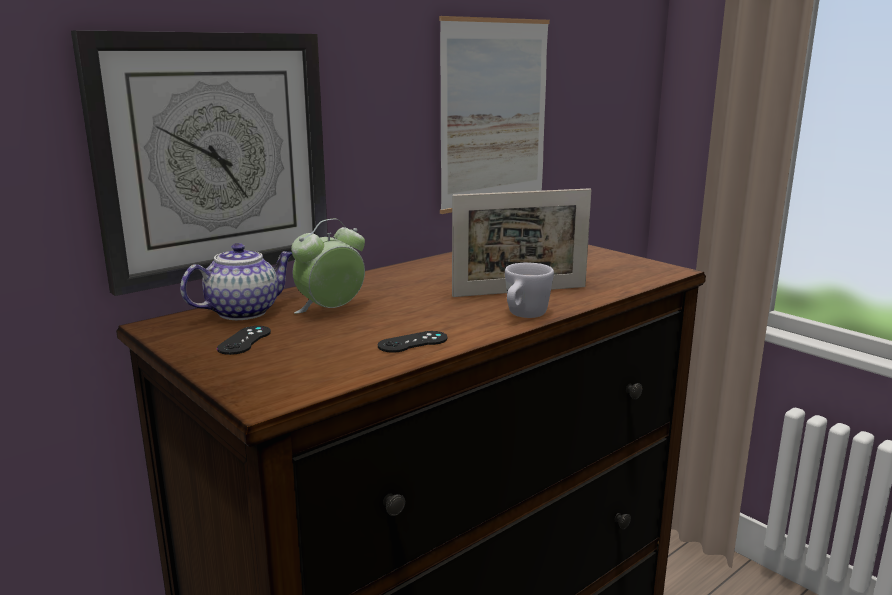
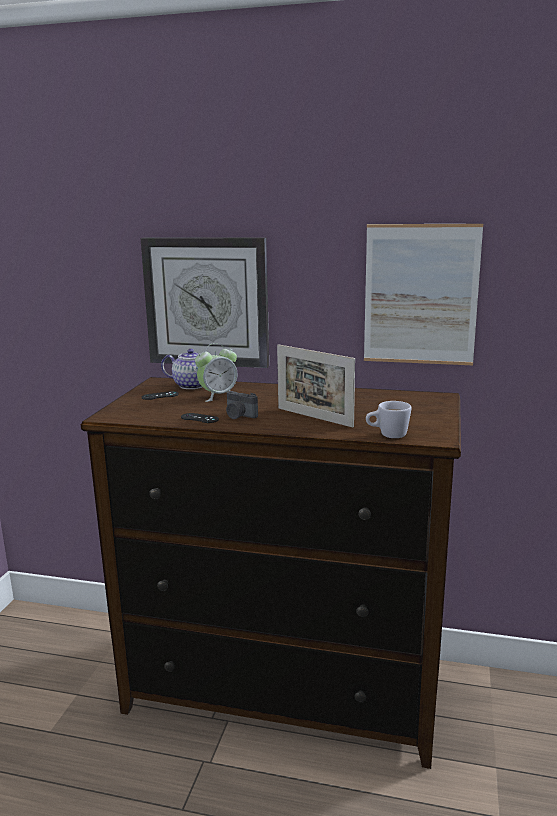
camera: 55 degrees right, 0 degrees up
alarm clock [291,219,365,314] -> alarm clock turned 135 degrees clockwise [195,343,237,402]
white mug [505,263,554,318] -> white mug moved to [366,401,411,438]
none -> camera [226,391,258,419]

